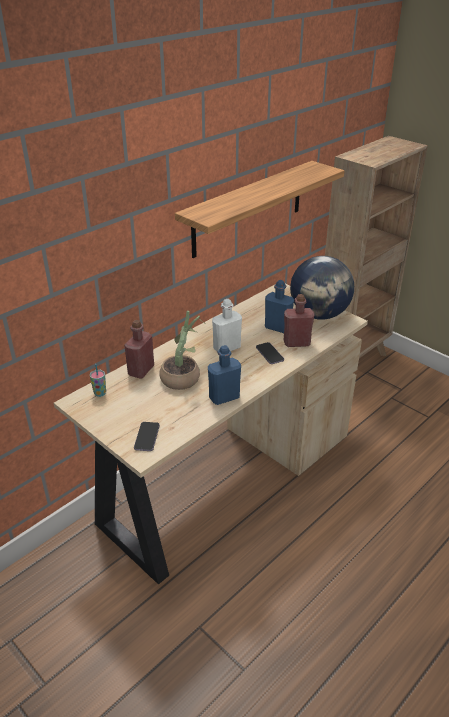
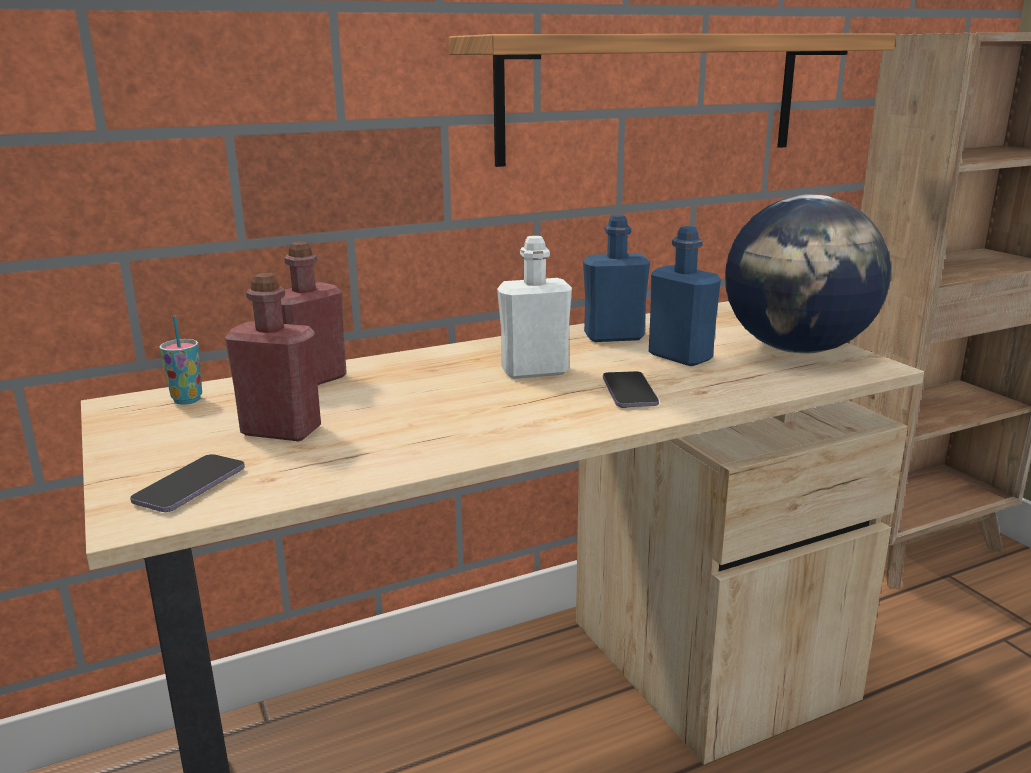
camera: 20 degrees right, 15 degrees down
potted plant [159,311,207,390] -> none
blue bottle [208,345,241,405] -> blue bottle moved to [583,214,650,342]
red bottle [284,294,315,347] -> red bottle moved to [225,273,321,441]

